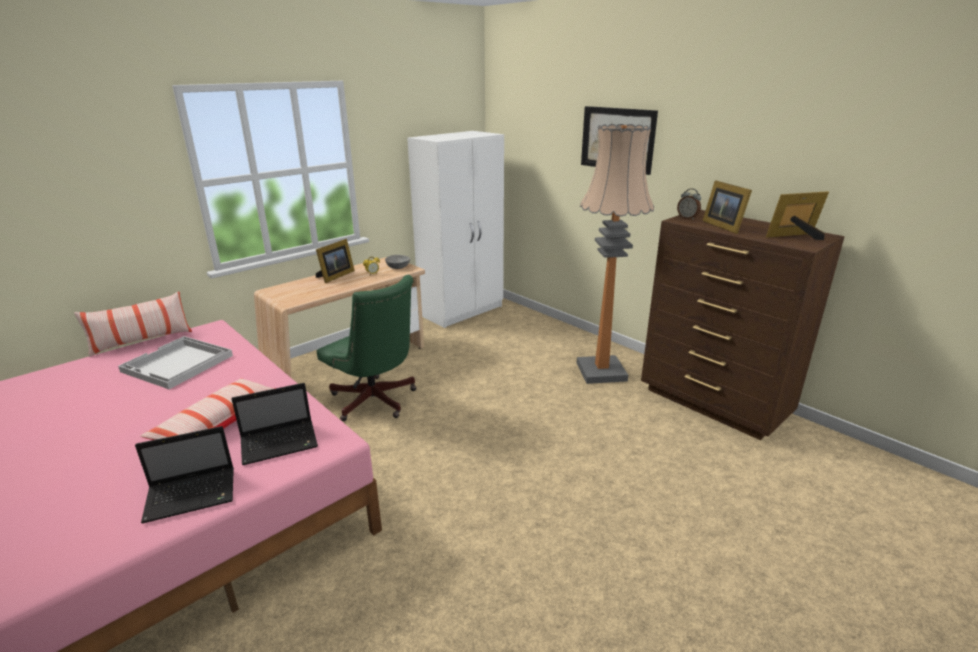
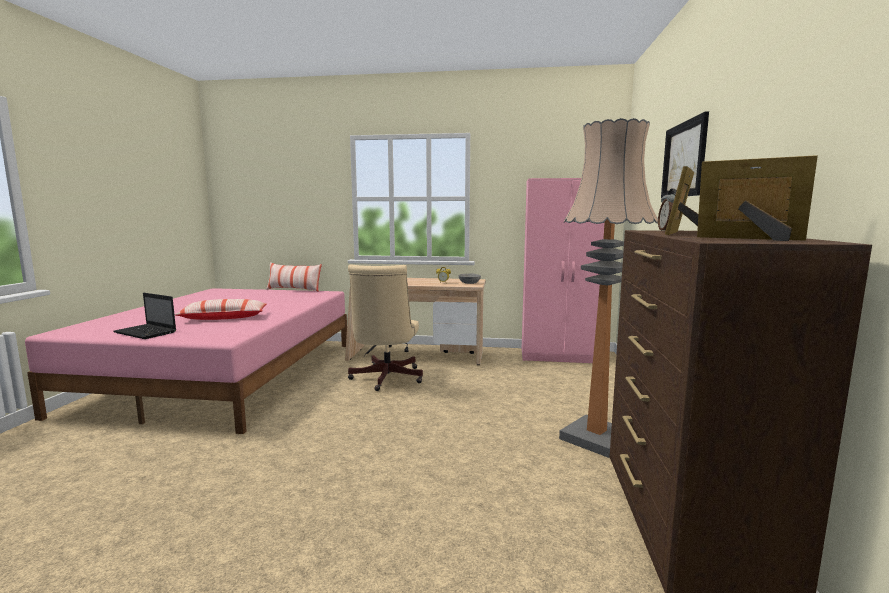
camera: 50 degrees right, 15 degrees down
white tray [118,336,233,389] -> none
laptop [231,383,318,465] -> none
picture frame [316,239,355,283] -> none
green office chair [317,275,416,421] -> beige office chair [348,265,423,391]
white wardrobe [407,131,504,328] -> pink wardrobe [522,178,605,363]

